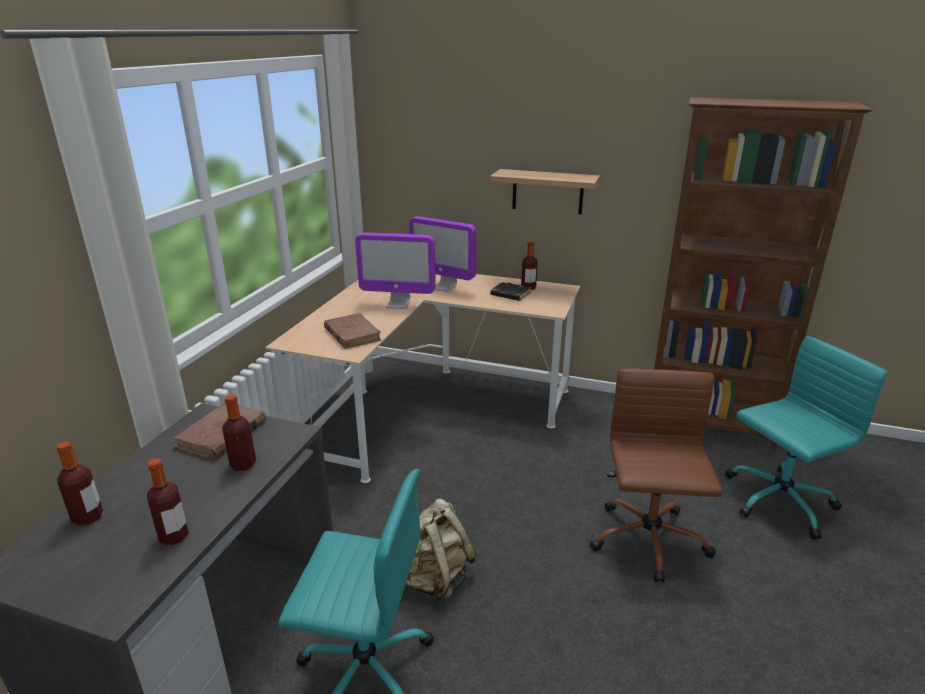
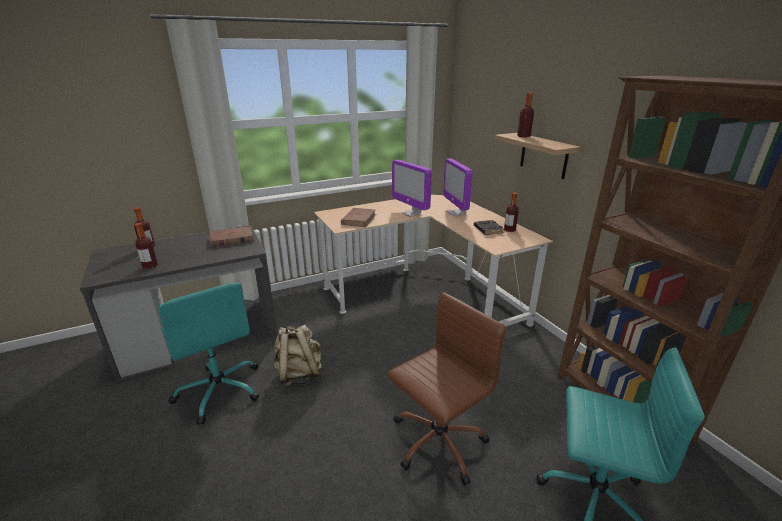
camera: 45 degrees right, 0 degrees up
bottle [222,395,256,471] -> bottle moved to [517,93,534,138]

